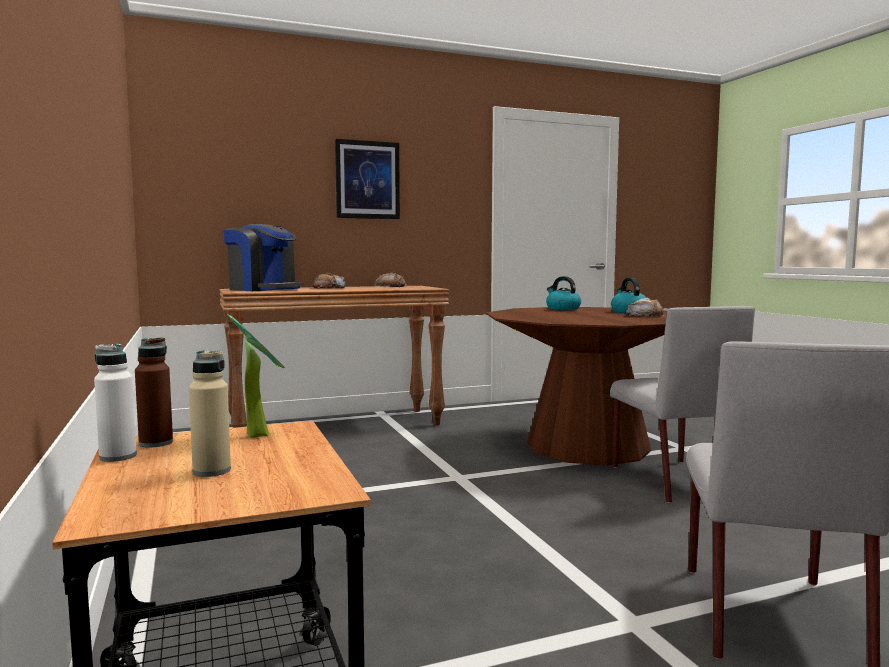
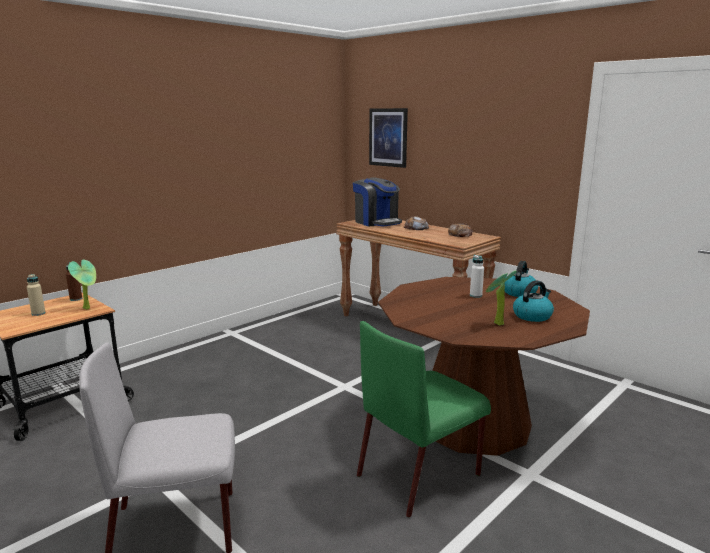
camera: 65 degrees right, 10 degrees up
white bottle [94,344,137,462] -> white bottle moved to [470,255,484,298]
coffee machine [223,224,302,291] -> coffee machine turned 45 degrees counterclockwise [353,177,402,226]
picture [335,139,400,219] -> picture moved to [369,108,408,168]
grey chair [610,306,755,503] -> green chair [357,321,491,518]
bread [626,298,664,317] -> potted plant [486,271,517,326]

